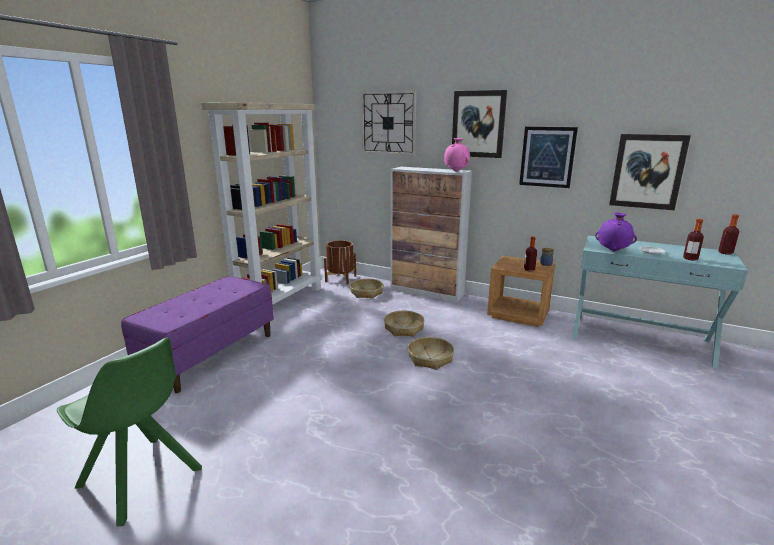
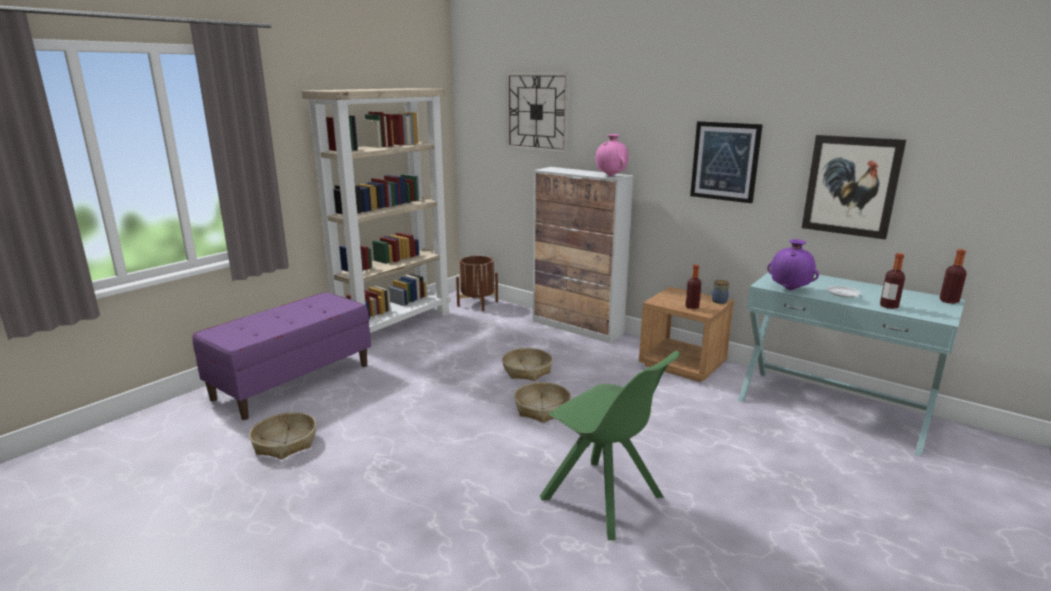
camera: 10 degrees right, 0 degrees up
green chair [57,337,202,527] -> green chair moved to [540,351,679,541]
basket [350,279,384,299] -> basket moved to [249,412,316,459]
picture [452,90,507,158] -> none

